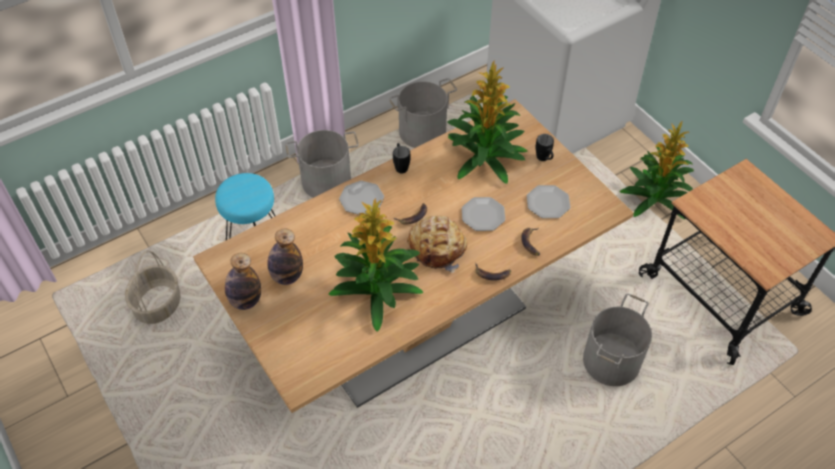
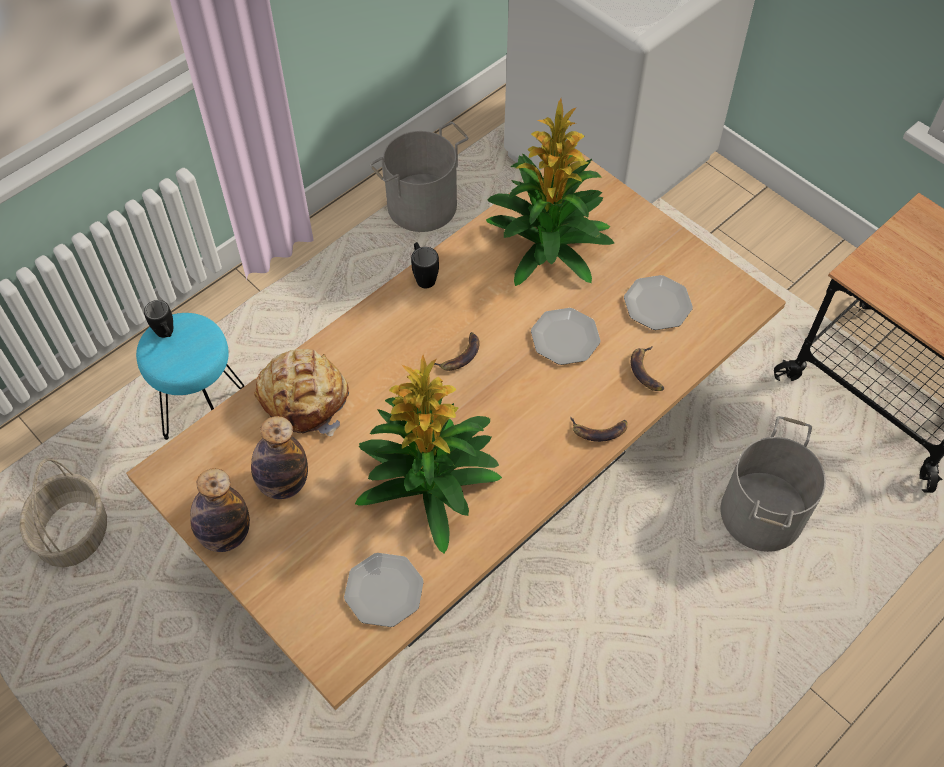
camera: 10 degrees left, 5 degrees up
grey bucket [285,130,359,198] -> none
plate [339,181,384,215] -> plate moved to [344,553,424,627]
bread [407,216,467,273] -> bread moved to [254,349,349,436]
black mug [536,134,554,161] -> black mug moved to [144,300,173,338]
potted plant [620,120,694,219] -> none

